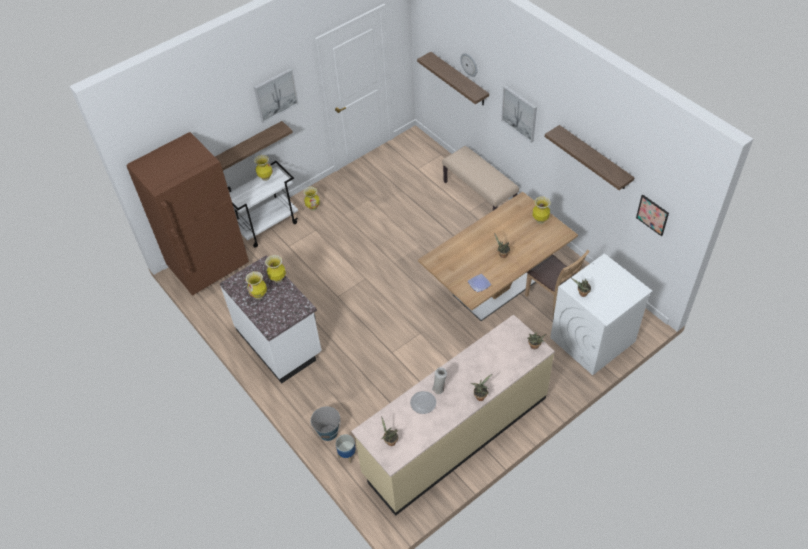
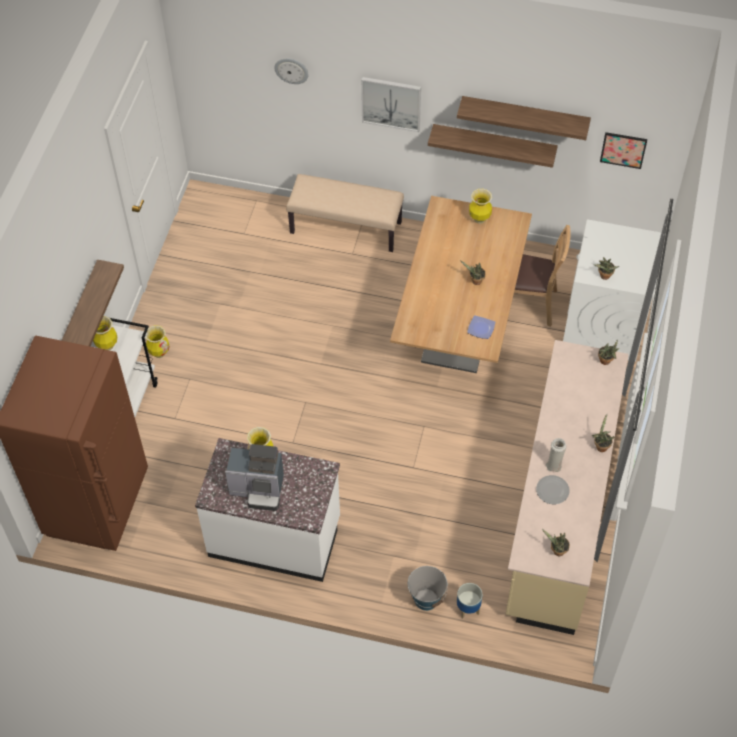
camera: 40 degrees left, 5 degrees up
vase [246,271,267,299] -> coffee machine [225,444,284,511]
picture [254,68,299,123] -> none
shelf [417,52,489,106] -> shelf moved to [428,124,558,168]

